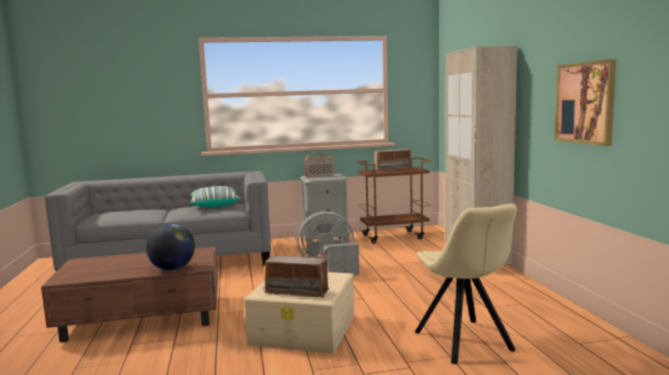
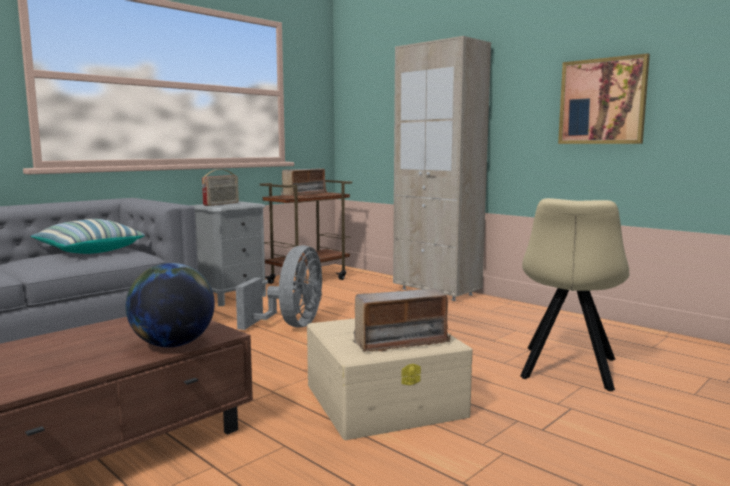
camera: 35 degrees left, 0 degrees up
grey fan [297,211,359,276] -> grey fan turned 150 degrees clockwise [236,245,322,330]
beige chair [415,204,517,364] -> beige chair turned 75 degrees clockwise [520,198,630,391]

